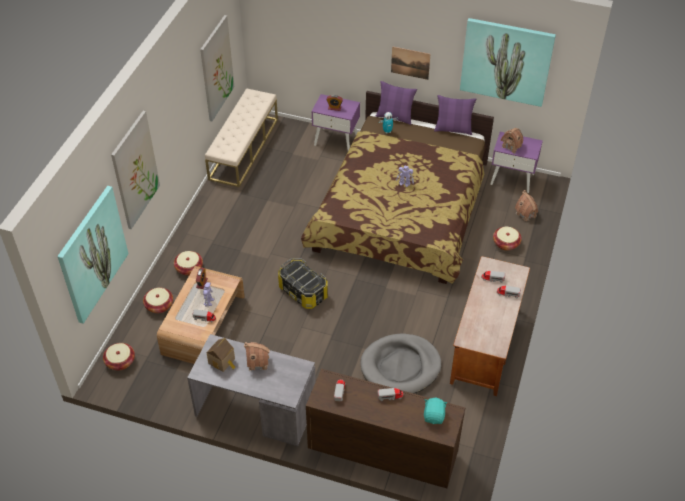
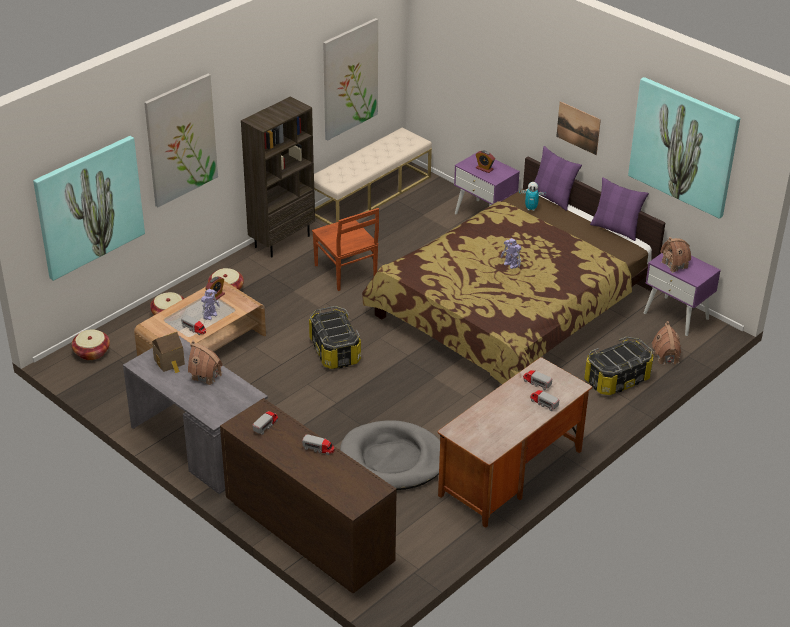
camera: 25 degrees right, 10 degrees down
turquoise plush toy [424,398,447,424] -> none
basket [493,227,522,251] -> storage box [584,337,654,395]
none -> brown bookcase [241,96,315,257]
none -> brown chair [312,208,379,291]

